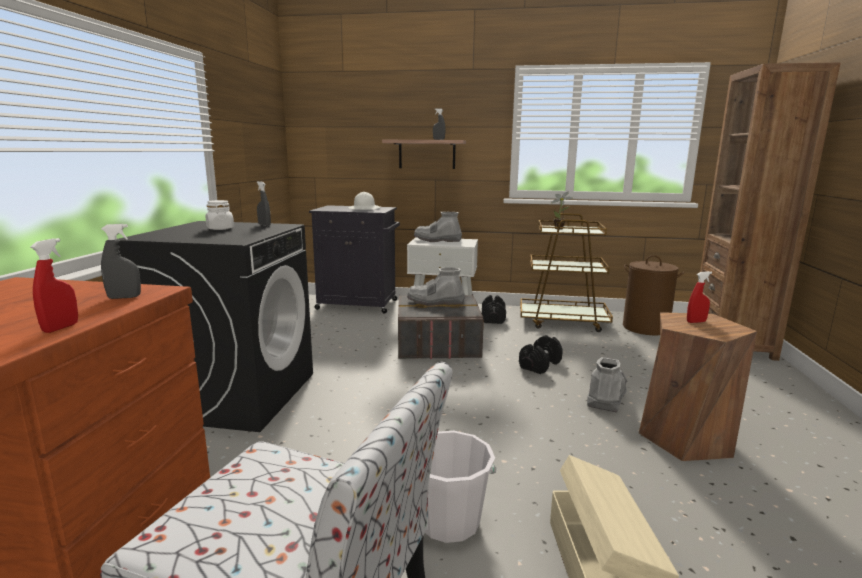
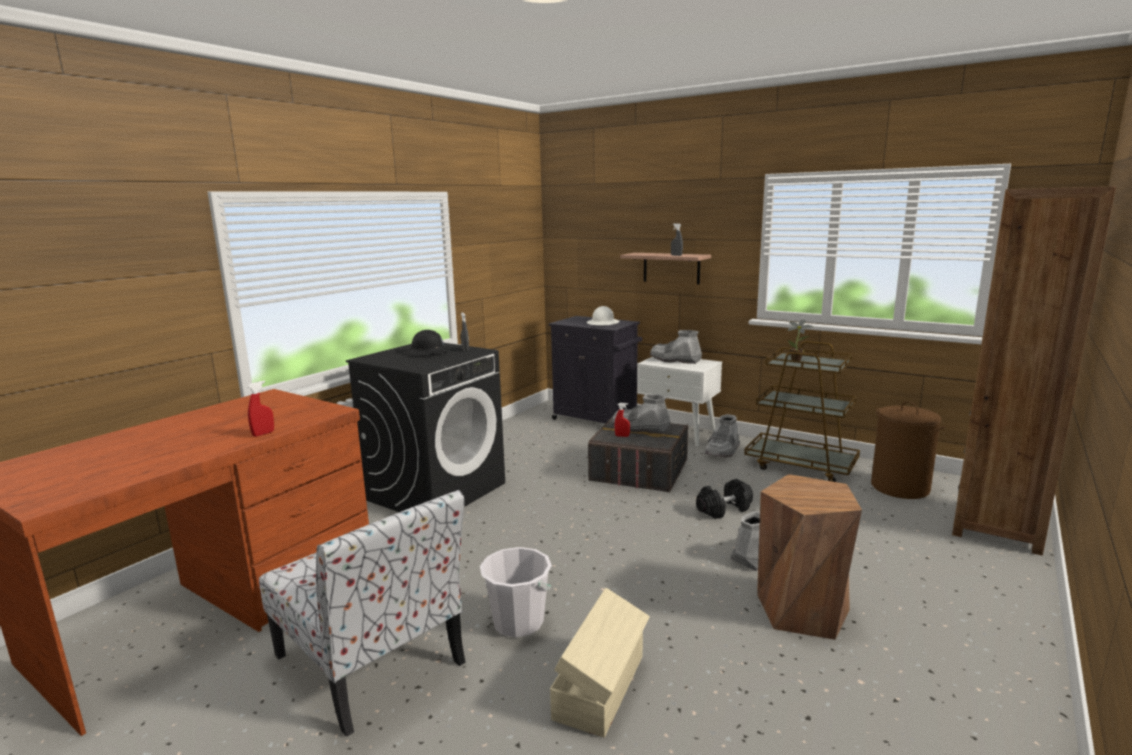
camera: 25 degrees right, 0 degrees up
grey spray bottle [101,224,141,299] -> none
white jar [206,200,234,230] -> black hard hat [404,330,452,355]
black dumbbell [482,295,506,324] -> grey boot [705,414,740,458]
red spray bottle [687,271,712,323] -> red spray bottle moved to [615,403,630,437]

